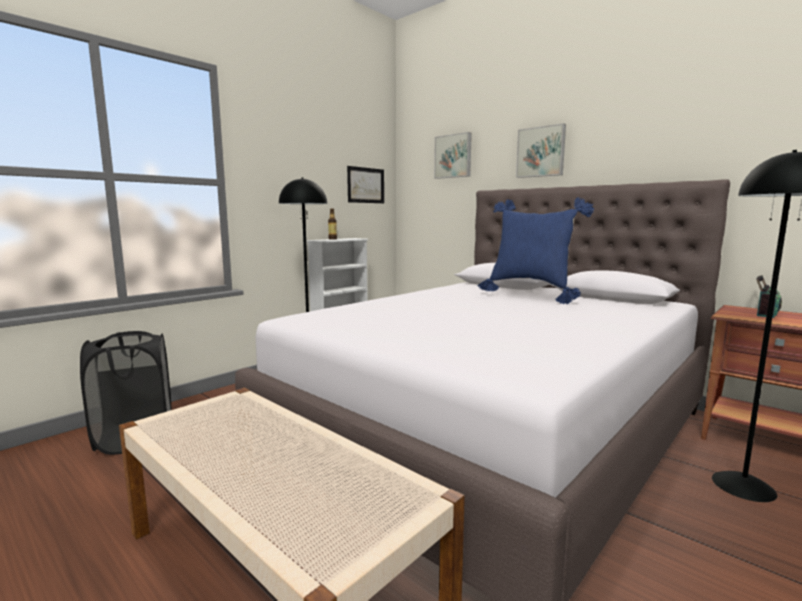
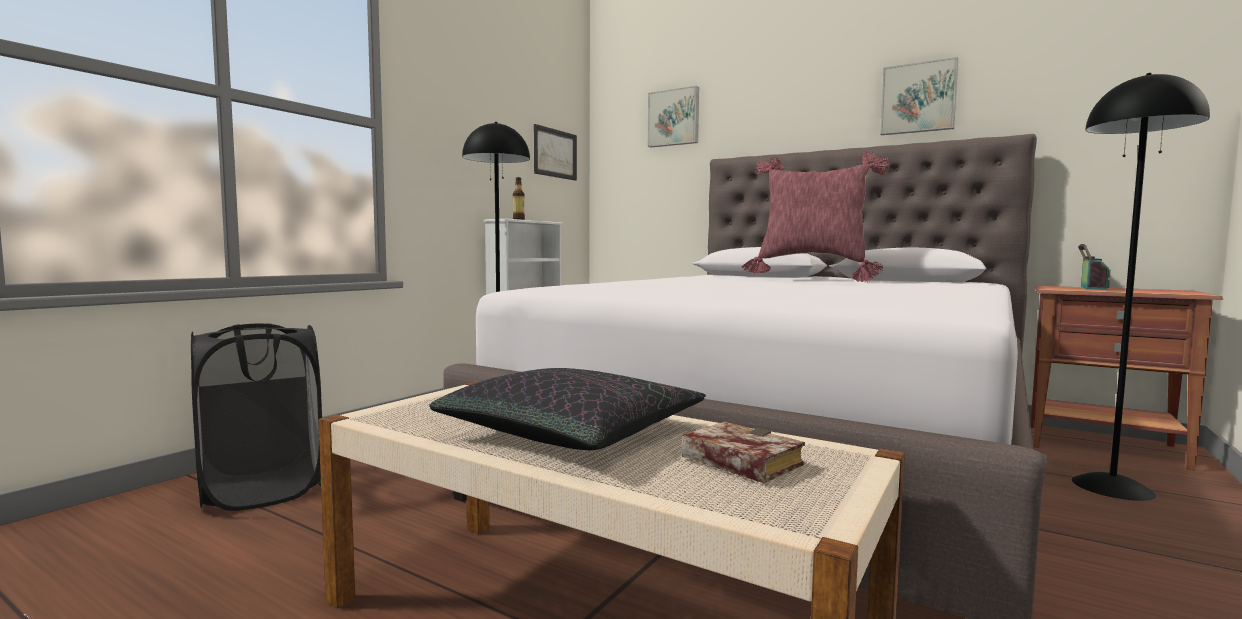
camera: 10 degrees left, 5 degrees down
blue pillow [477,197,594,305] -> red pillow [741,151,889,282]
picture [516,123,566,178] -> picture moved to [880,57,958,135]
none -> black pillow [429,368,706,450]
none -> book [682,422,805,483]

